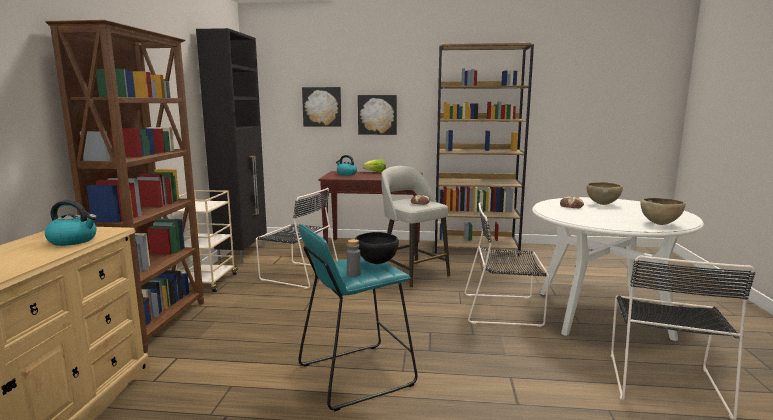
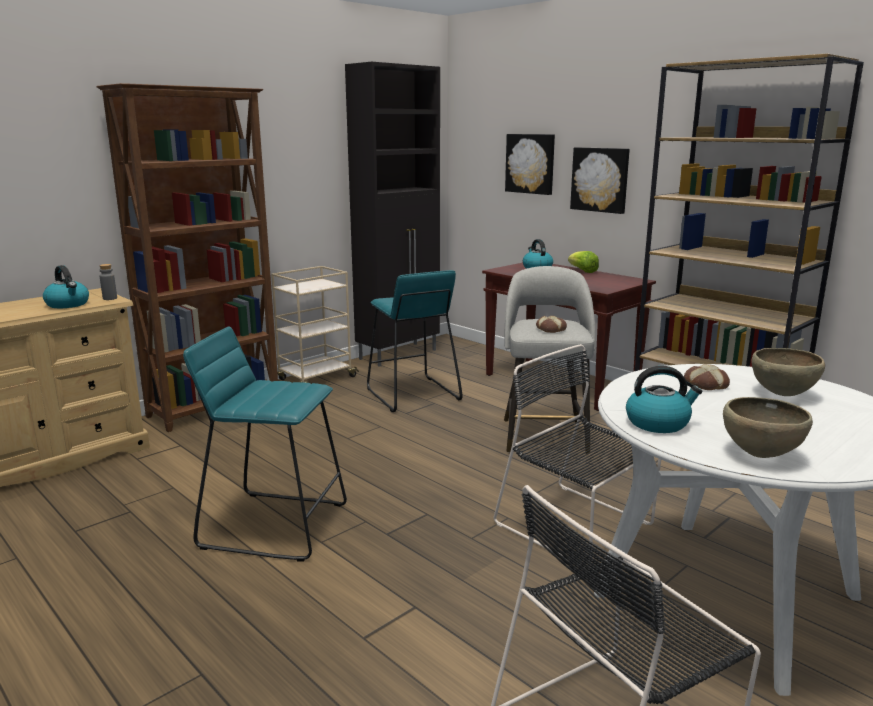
camera: 40 degrees right, 5 degrees up
black chair [256,188,338,289] -> turquoise stool [367,270,463,412]
grey bottle [347,239,361,277] -> grey bottle moved to [99,264,117,300]
black bowl [355,232,399,264] -> none
none -> kettle [626,366,702,433]

